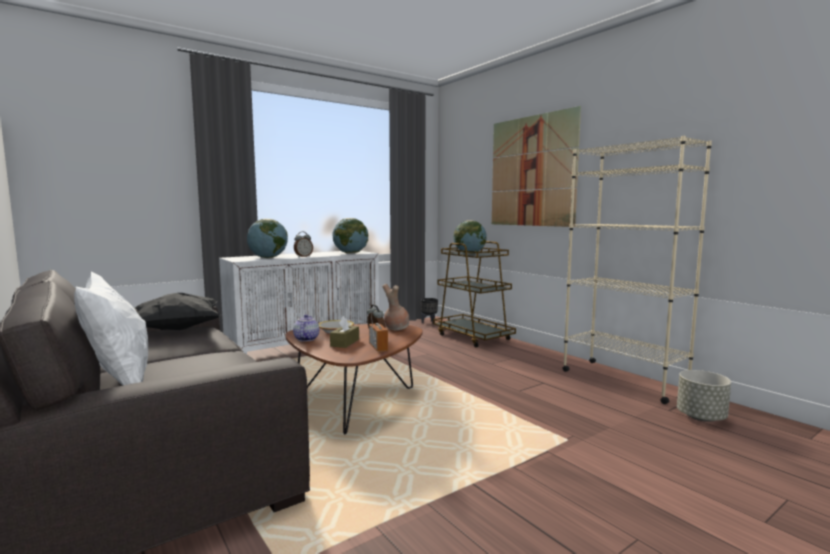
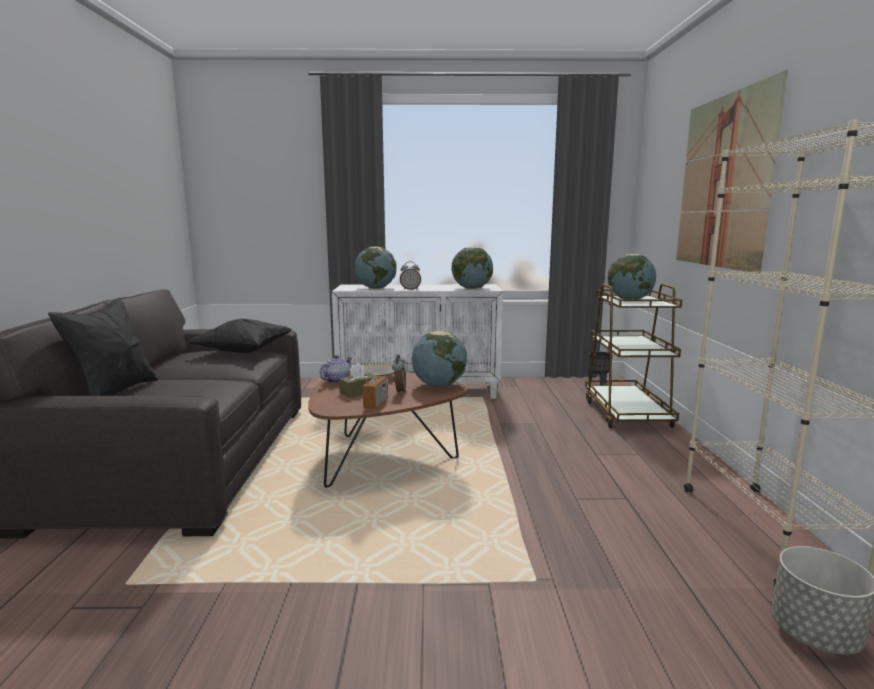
camera: 35 degrees right, 5 degrees up
white pillow [74,272,148,386] -> black pillow [48,298,158,396]
brown vase [382,284,409,330] -> globe [412,331,467,387]

